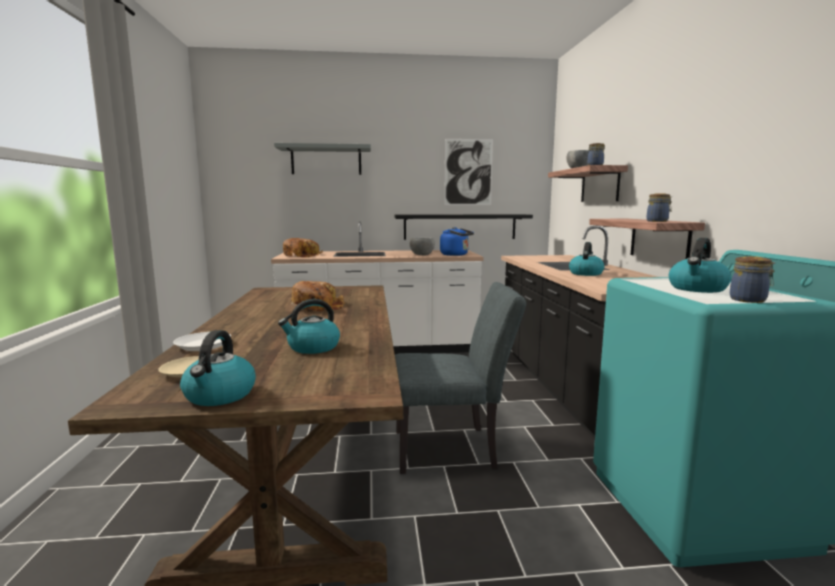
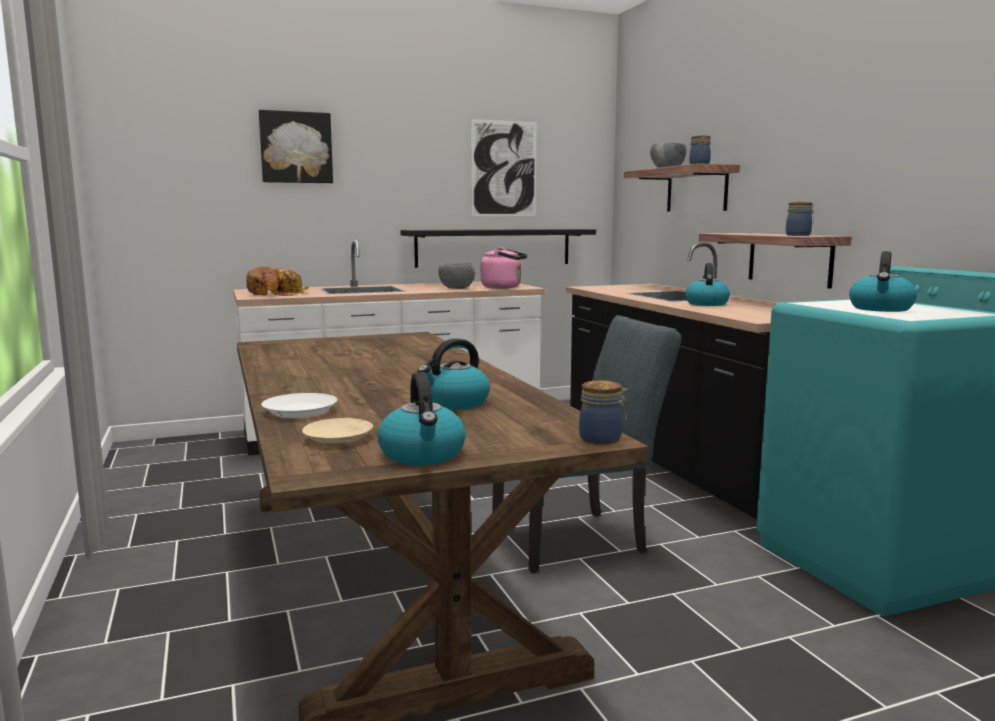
camera: 15 degrees left, 0 degrees up
grey shelf [274,143,371,175] -> picture [259,110,333,183]
bread [291,281,345,311] -> none
blue kettle [440,227,474,256] -> pink kettle [481,247,527,288]
jar [730,256,775,303] -> jar moved to [579,380,627,445]

